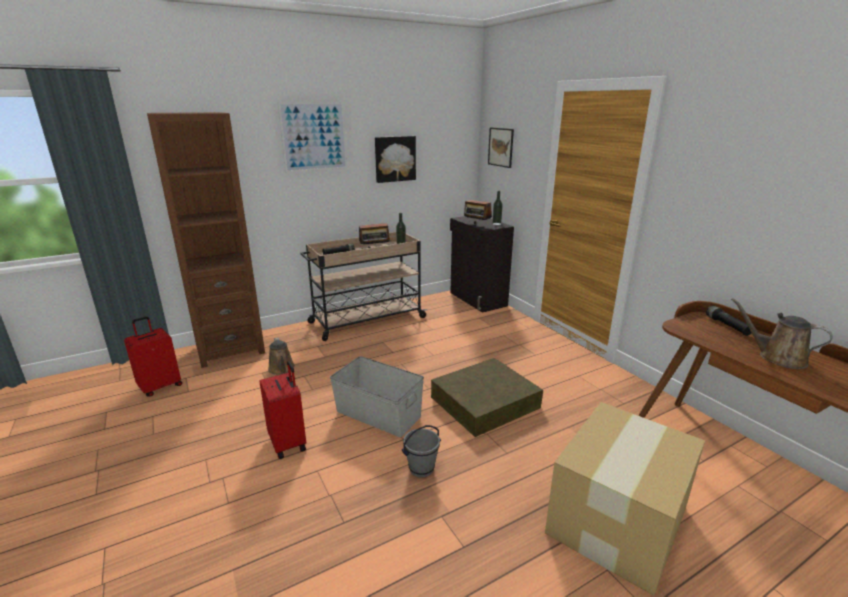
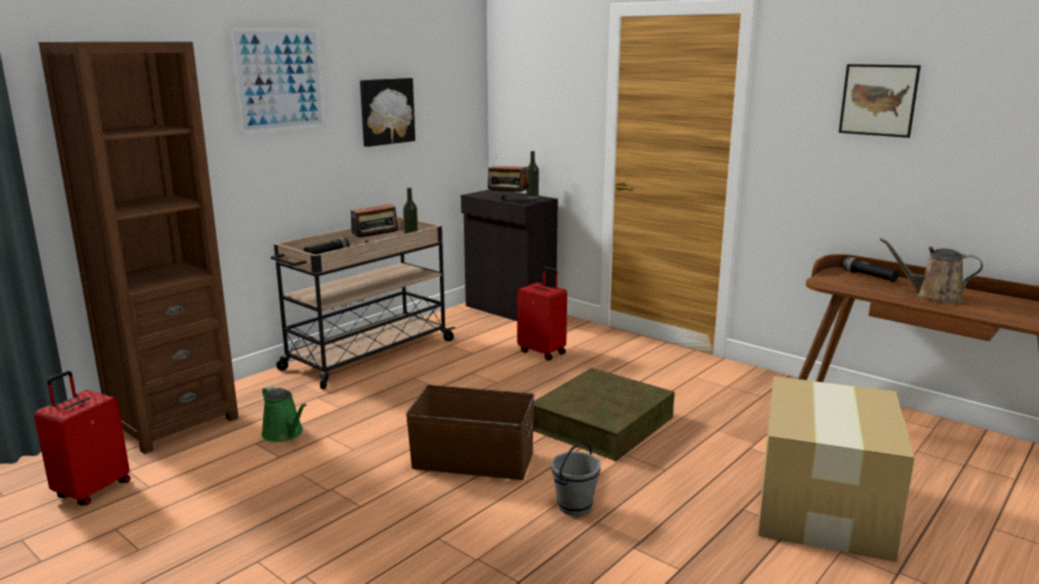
camera: 20 degrees left, 5 degrees down
red suitcase [259,361,306,459] -> red suitcase moved to [517,267,567,361]
brown watering can [268,337,295,375] -> green watering can [261,386,306,442]
grey storage box [330,356,424,437] -> brown storage box [406,385,535,480]
picture [488,128,514,168] -> picture moved to [839,64,921,138]

